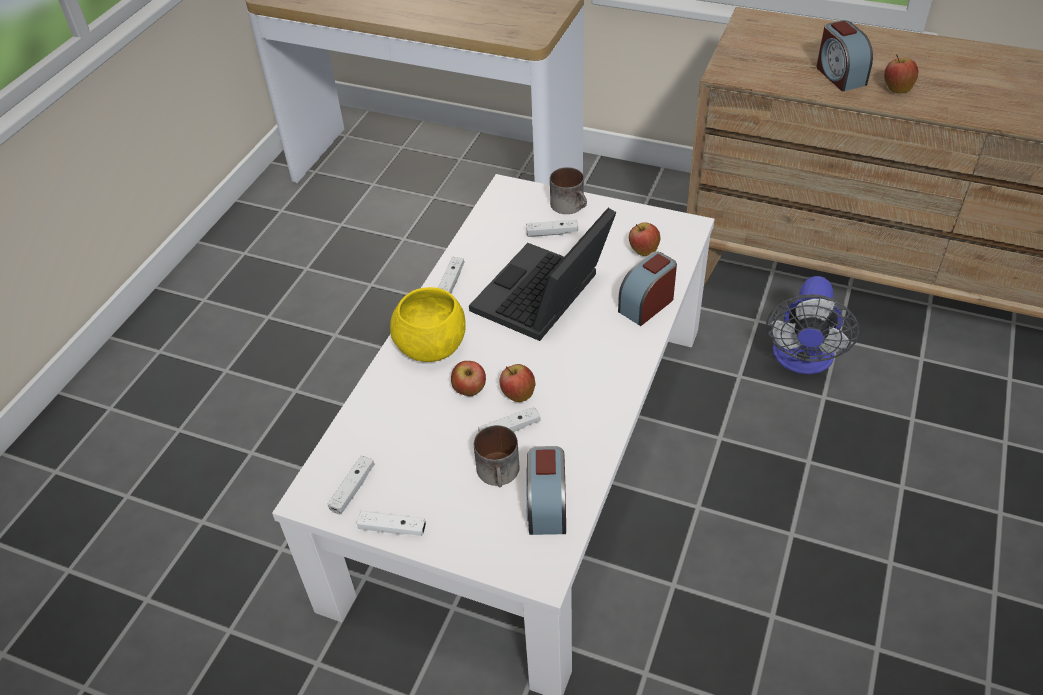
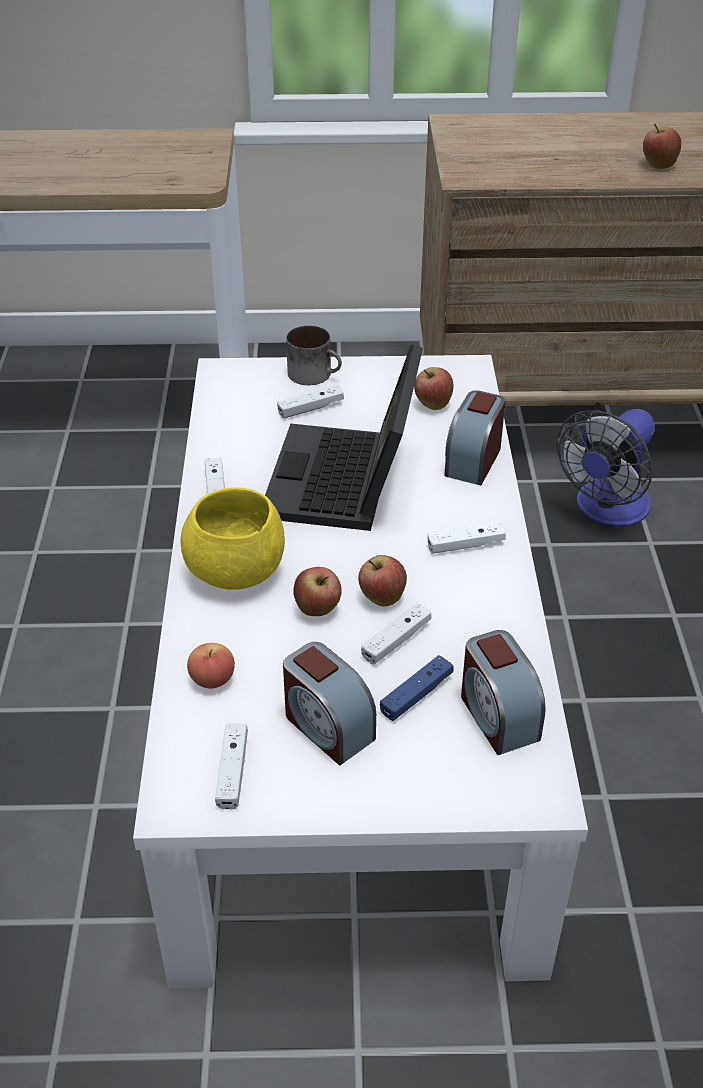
camera: 25 degrees left, 5 degrees down
white game controller [357,511,426,536] -> white game controller moved to [427,522,506,554]
mug [474,425,519,487] -> blue game controller [380,655,453,721]
fan [766,276,859,374] -> fan turned 45 degrees clockwise [556,409,655,527]
alarm clock [816,20,873,92] -> alarm clock moved to [283,642,376,765]
none -> apple [187,643,235,688]

